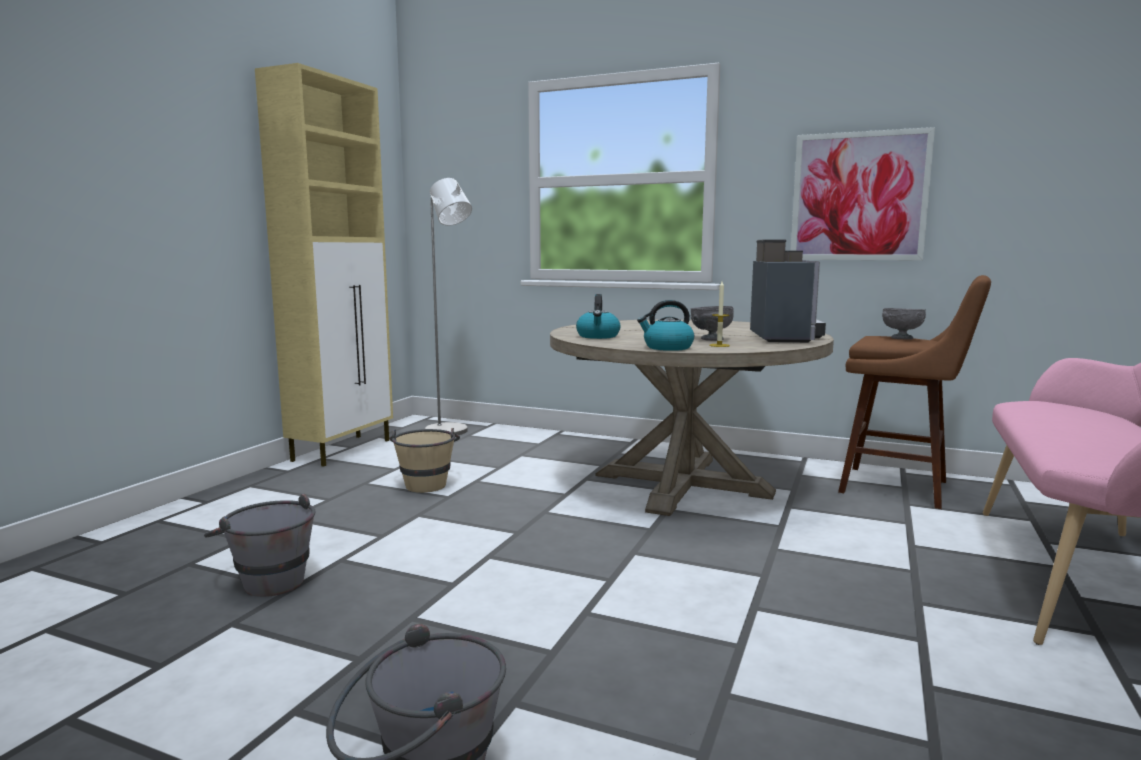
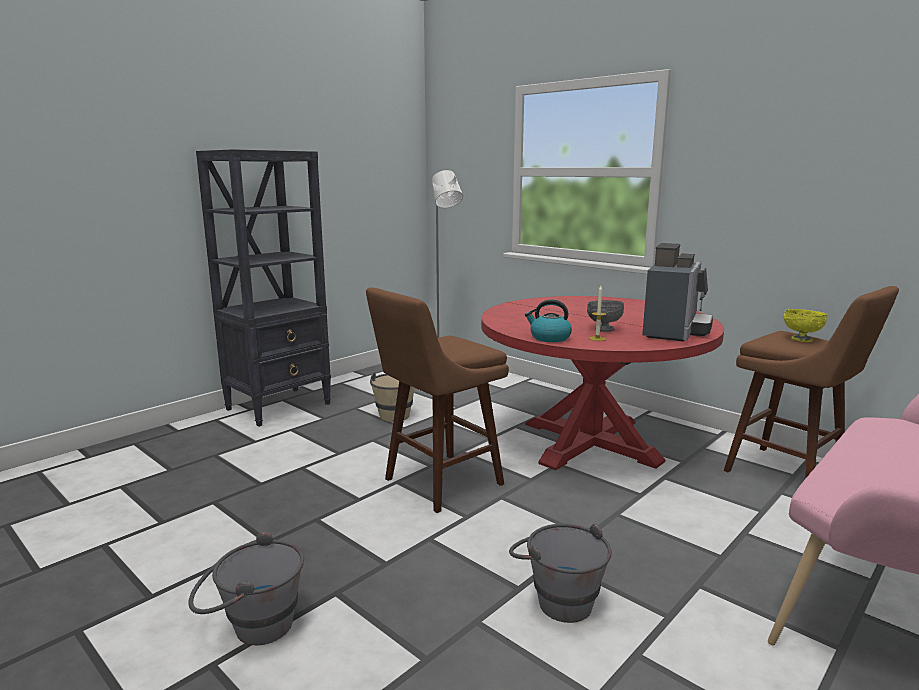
camera: 20 degrees right, 5 degrees up
grey bucket [204,493,316,597] -> grey bucket moved to [509,524,612,623]
beige cabinet [255,63,393,467] -> none
beige dining table [550,319,834,516] -> red dining table [481,296,724,470]
kettle [576,294,621,339] -> none
picture [791,127,935,261] -> none
grey bowl [882,308,926,339] -> yellow bowl [783,309,827,342]
none -> black bookcase [196,149,331,427]
none -> brown stool [366,287,509,513]

